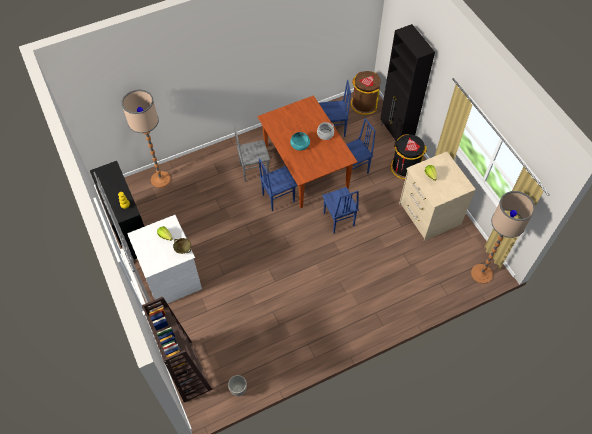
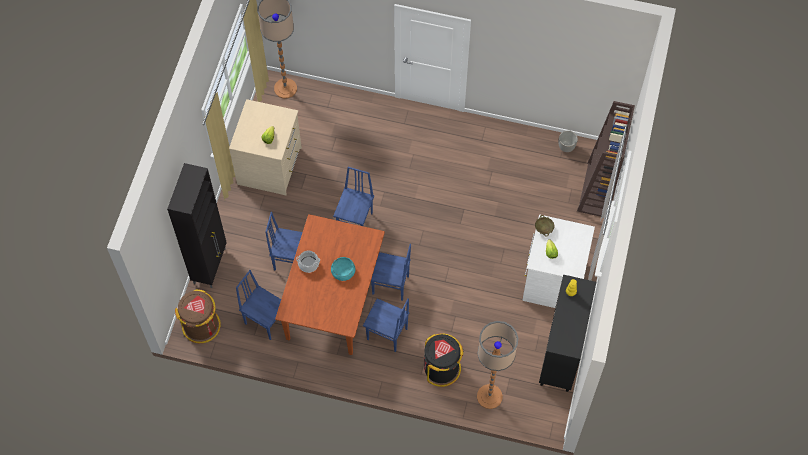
camera: 140 degrees left, 5 degrees up
grey chair [234,126,270,182] -> blue chair [363,298,409,352]
black trash can [391,134,427,179] -> black trash can moved to [424,334,463,387]

